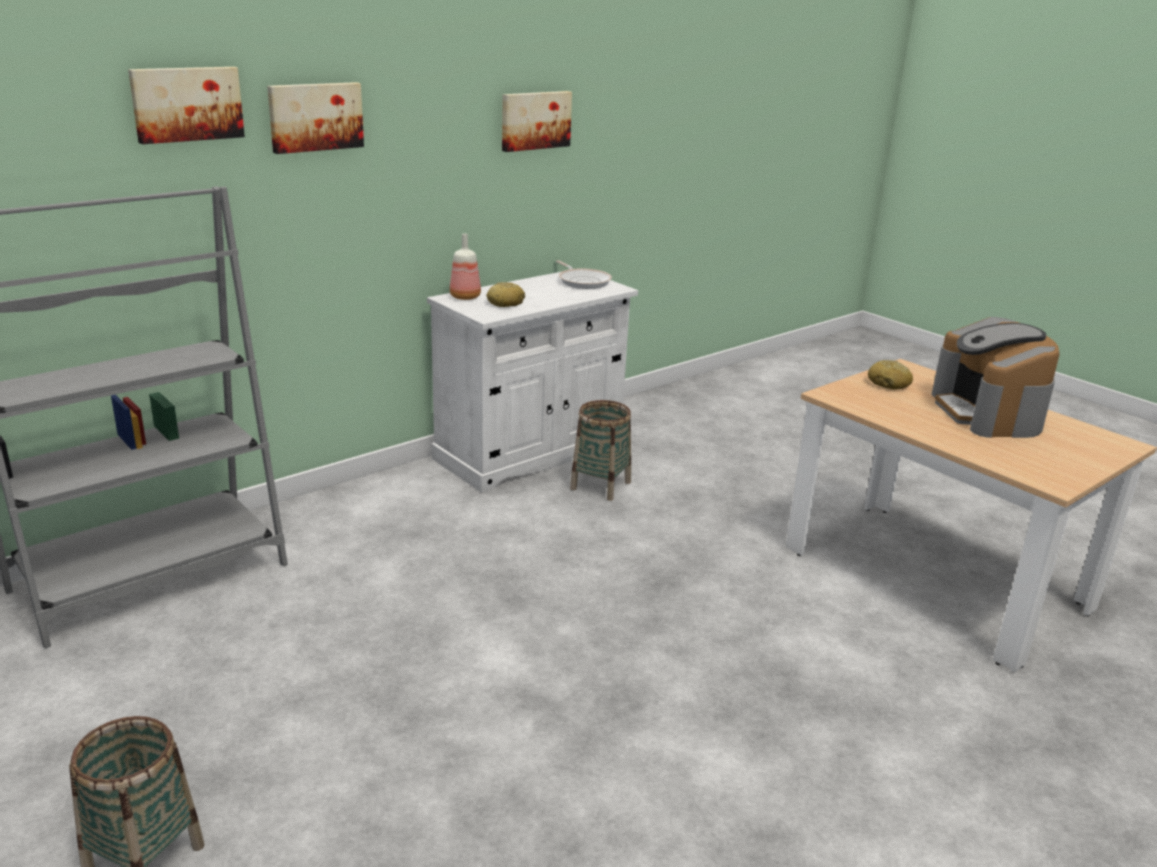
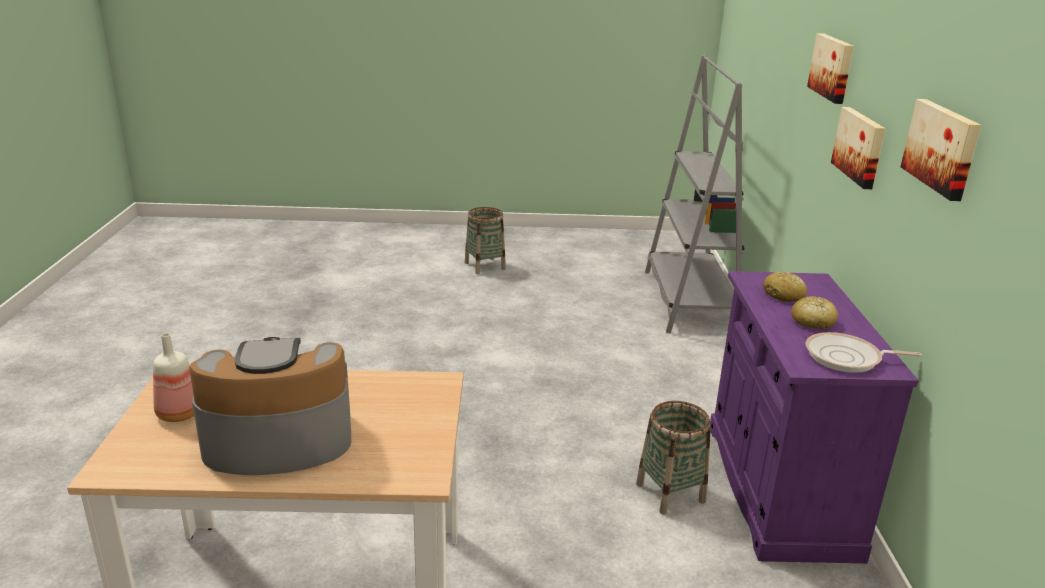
camera: 130 degrees right, 0 degrees up
picture [128,67,245,144] -> picture moved to [831,107,886,189]
white cabinet [427,268,638,492] -> purple cabinet [710,271,919,563]
bottle [450,234,481,300] -> bottle moved to [153,333,194,422]
bread [868,360,913,390] -> bread moved to [791,296,838,329]
coffee machine [932,317,1060,438] -> coffee machine turned 45 degrees counterclockwise [190,337,351,475]

